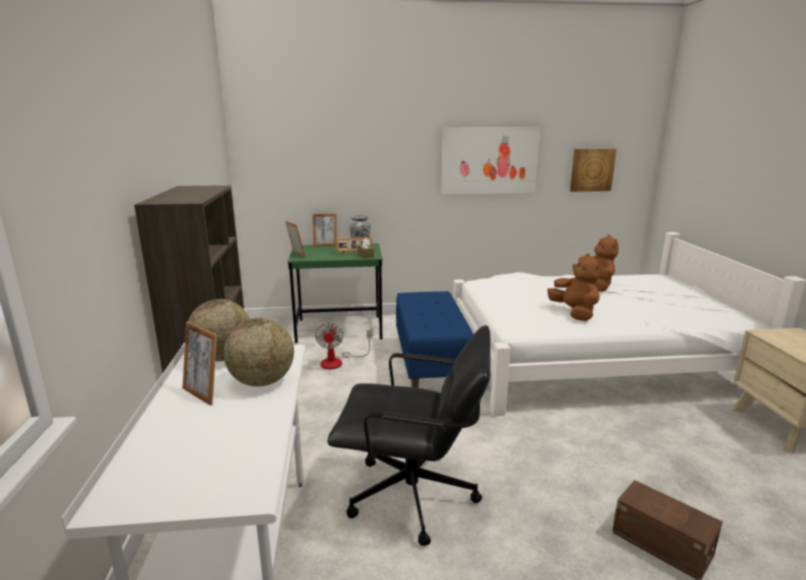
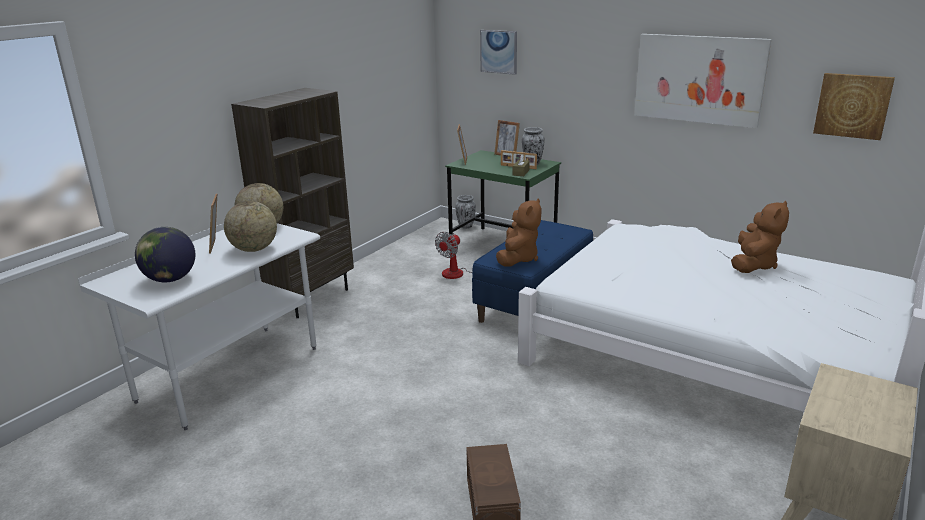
camera: 40 degrees right, 5 degrees up
black office chair [327,325,491,546] -> none
brown plush toy [547,253,601,321] -> brown plush toy moved to [496,198,542,266]
none -> globe [135,227,195,282]
none -> vase [455,195,476,229]
none -> picture [480,30,517,75]

